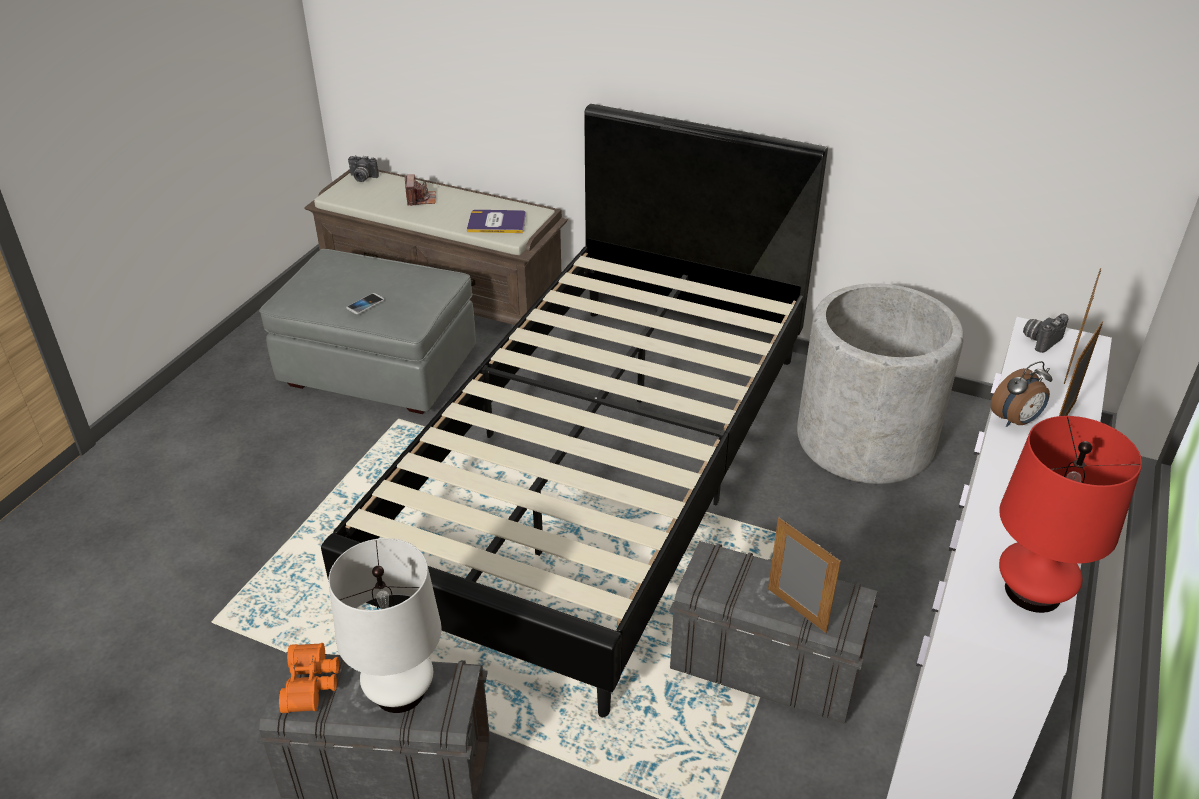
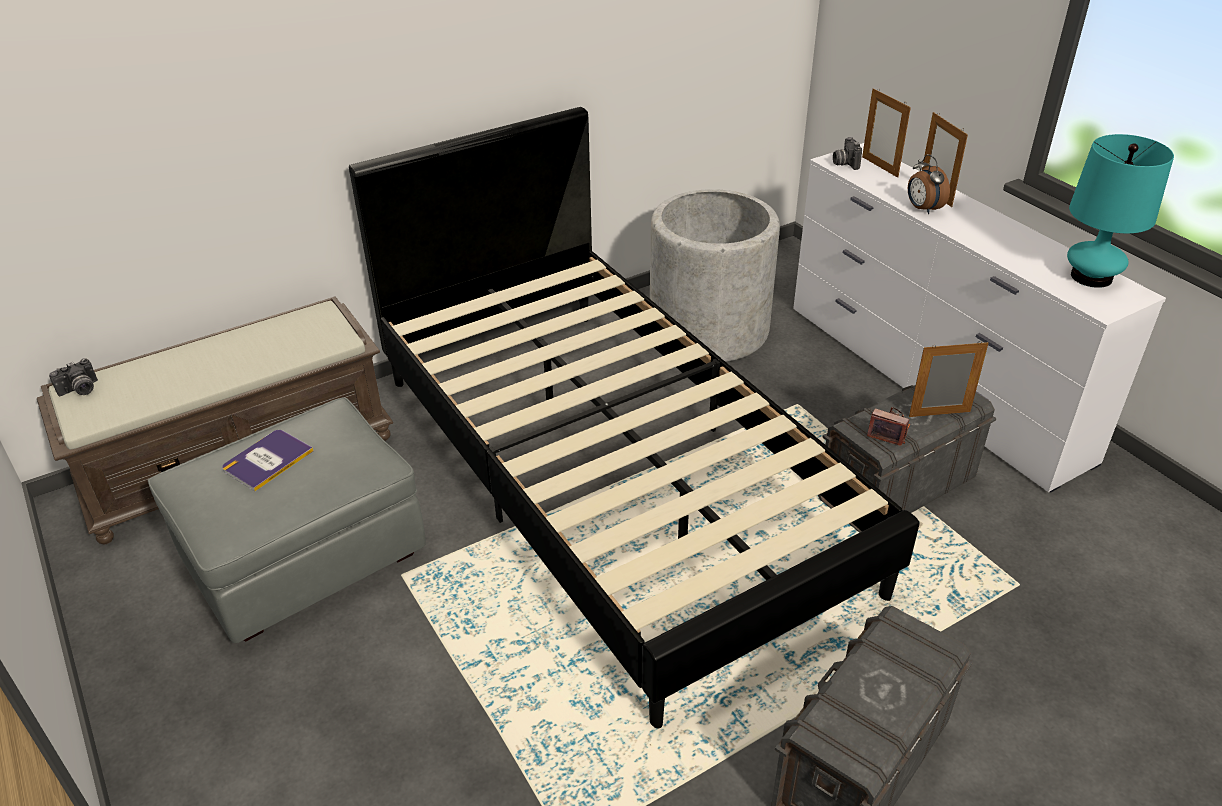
camera: 55 degrees left, 0 degrees up
orange binoculars [279,643,339,713] -> none
white table lamp [328,538,442,713] -> none
phone [346,293,384,314] -> none
camera [404,174,436,206] -> camera moved to [867,407,910,446]
book [467,210,526,233] -> book moved to [222,430,314,491]
alarm clock [991,361,1052,427] -> alarm clock turned 150 degrees clockwise [908,154,950,214]
red table lamp [999,416,1142,613] -> turquoise table lamp [1067,134,1174,288]

